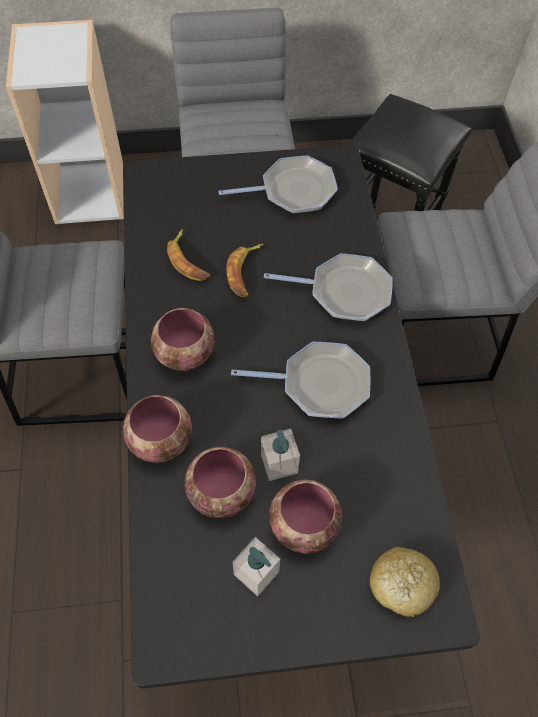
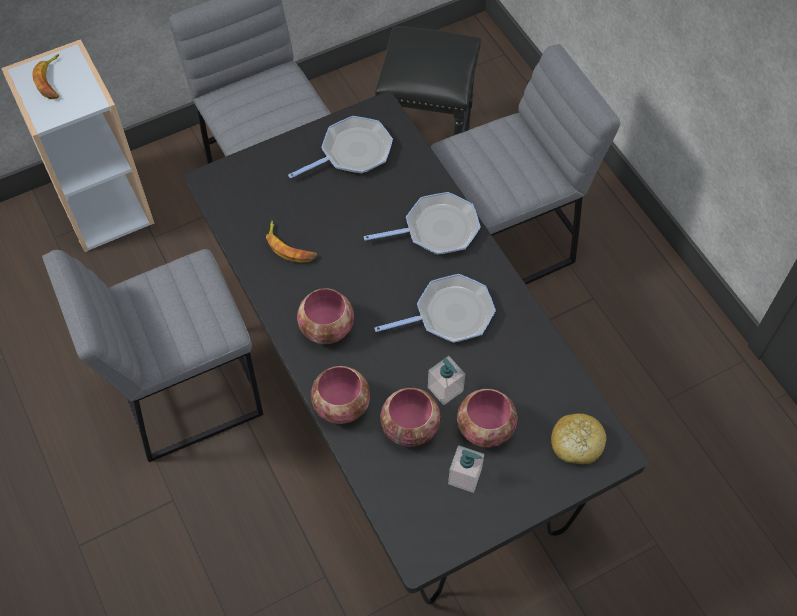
camera: 20 degrees left, 0 degrees up
banana [226,244,264,297] -> banana moved to [32,54,59,99]

